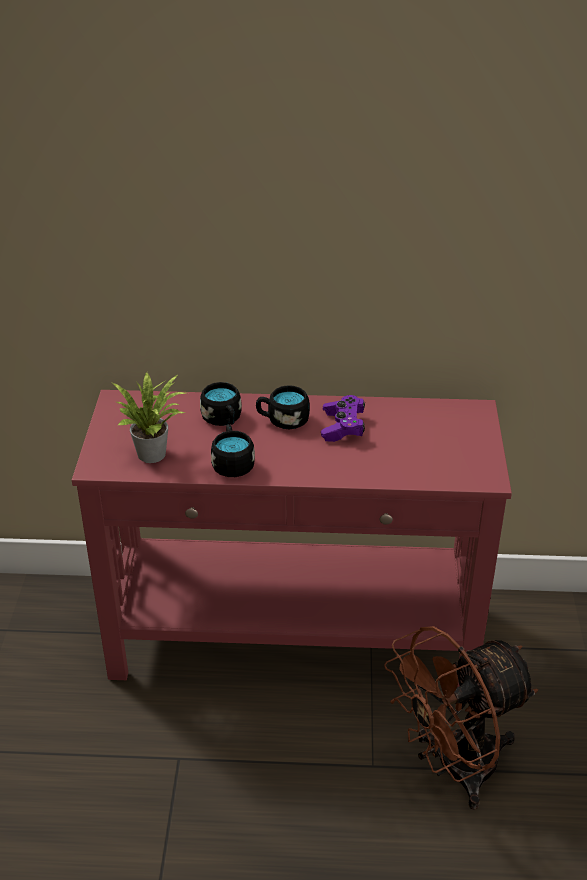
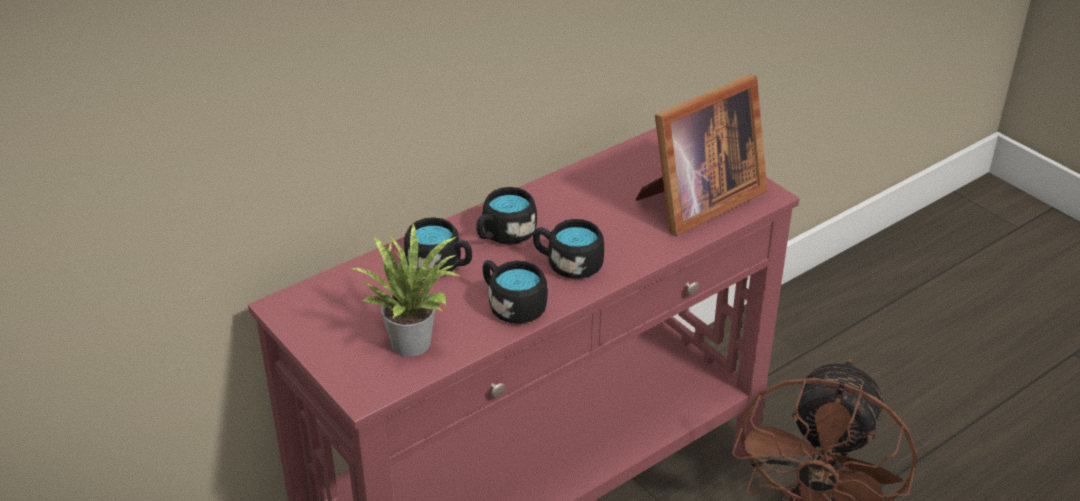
camera: 40 degrees left, 0 degrees up
purple game controller [321,395,365,442] -> none
none -> black mug [533,219,604,279]
none -> picture frame [636,74,767,236]

